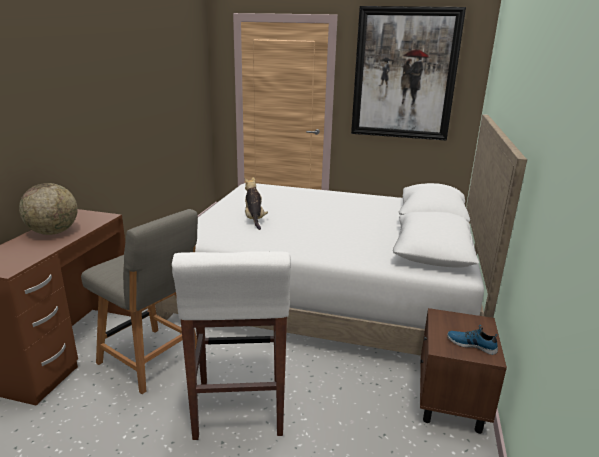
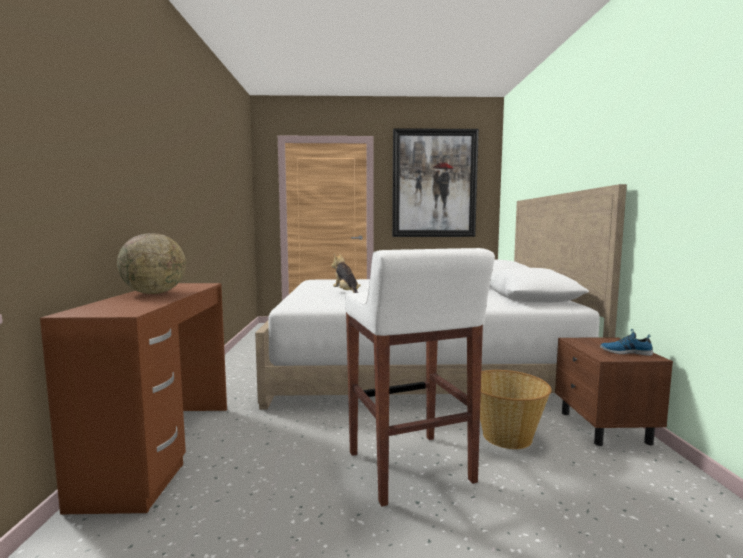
camera: 15 degrees left, 15 degrees down
grey chair [81,209,198,394] -> none
none -> basket [480,370,552,449]

